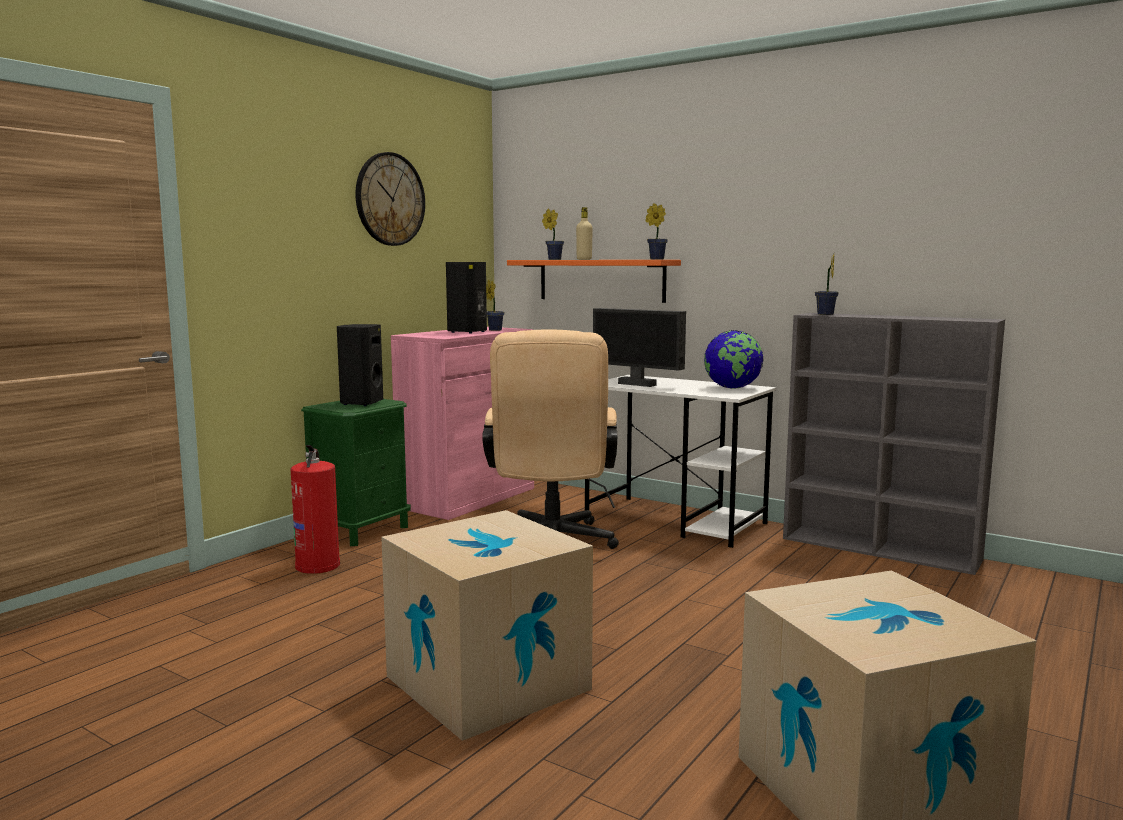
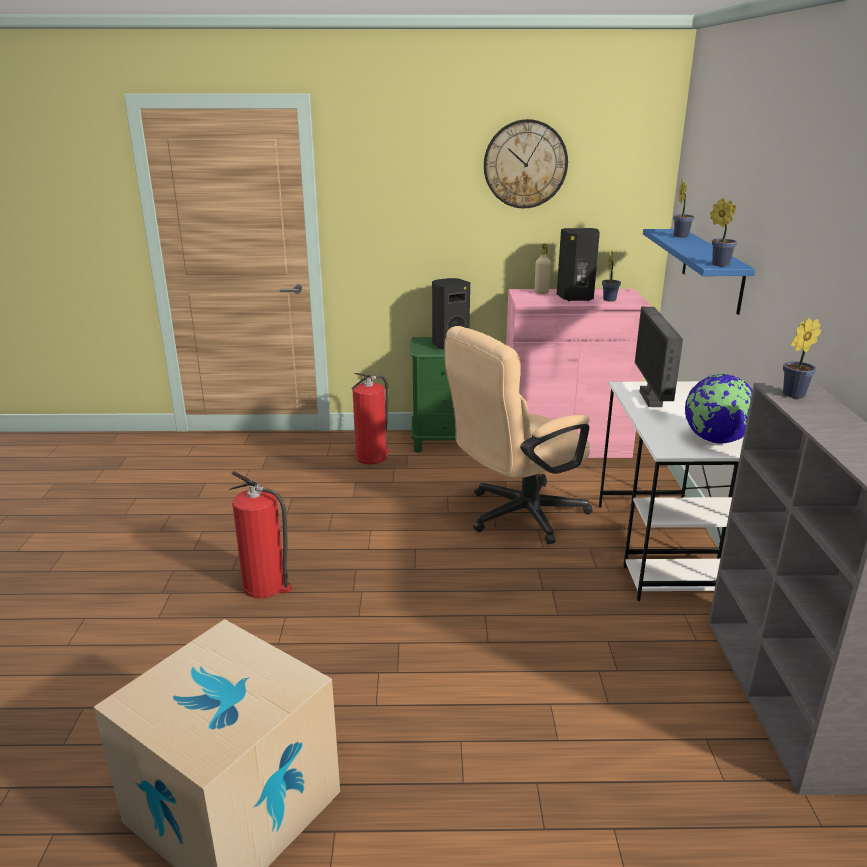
camera: 55 degrees right, 15 degrees up
cardboard box [381,510,593,741] -> fire extinguisher [229,471,292,598]
orange shelf [507,260,681,303] -> blue shelf [643,229,755,315]
beige bottle [576,207,593,260] -> beige bottle moved to [535,244,551,294]

